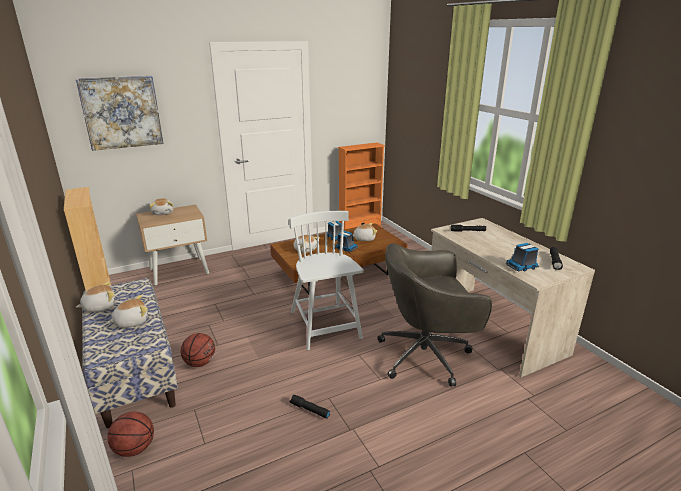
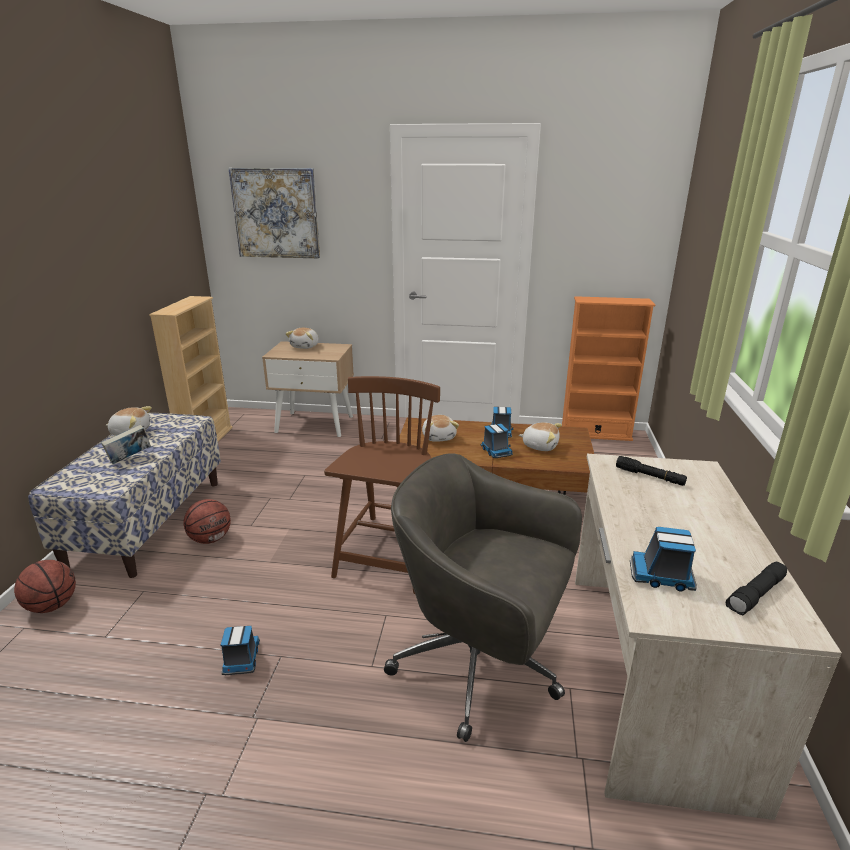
camera: 35 degrees right, 0 degrees up
plush toy [107,295,148,328] -> book [101,425,151,464]
white chair [289,211,364,350] -> brown chair [324,376,440,594]
black flashlight [290,395,330,418] -> toy truck [221,626,260,675]

